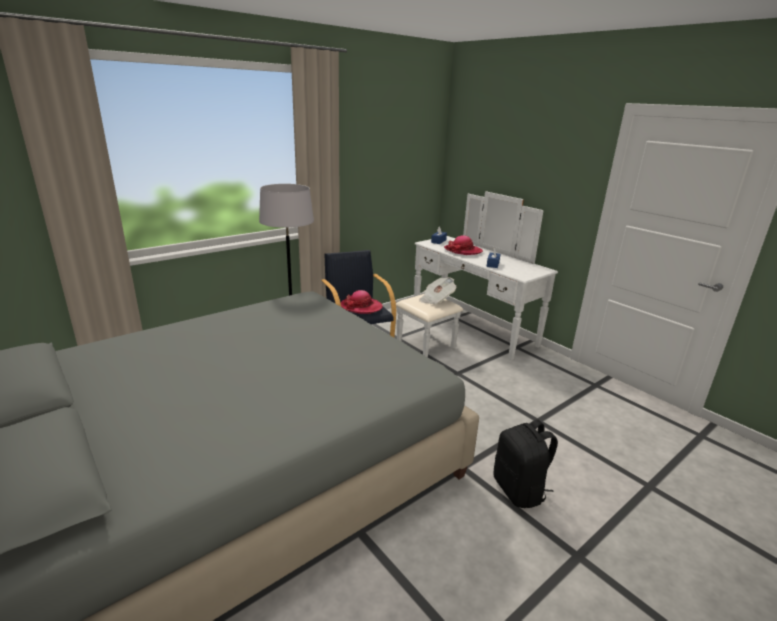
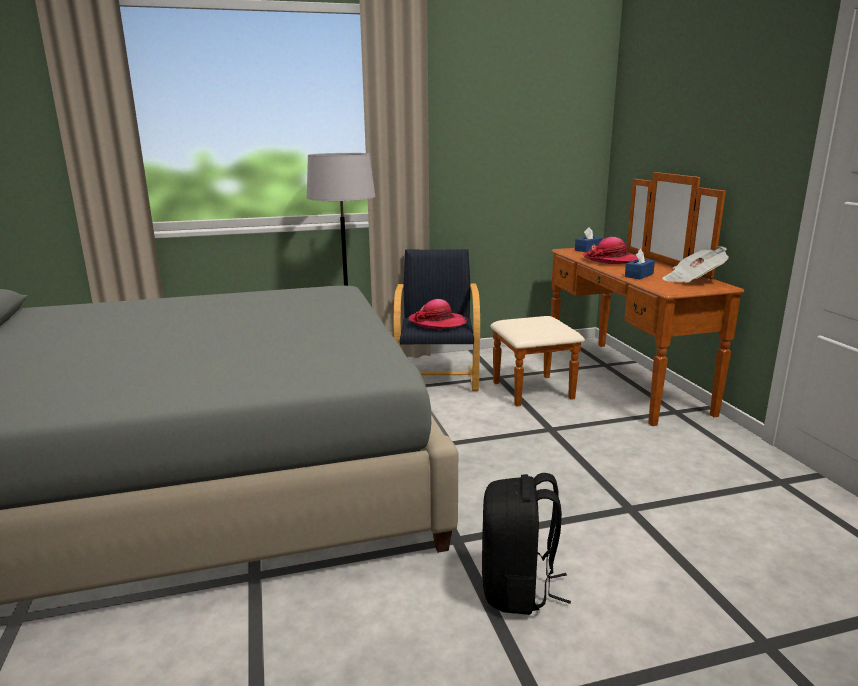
camera: 25 degrees right, 5 degrees down
white dresser [396,191,558,360] -> brown dresser [490,172,744,426]
newspaper [419,277,456,305] -> newspaper moved to [663,246,728,283]

